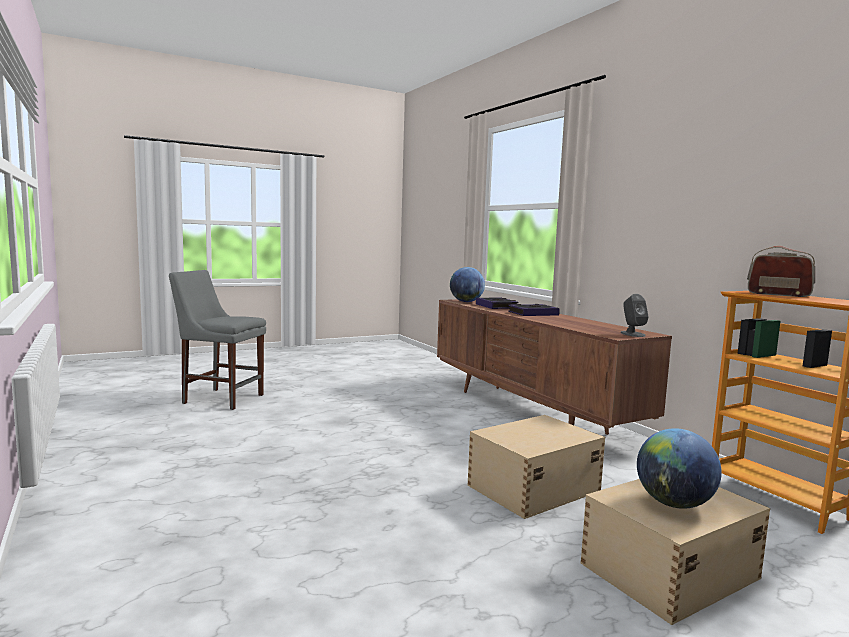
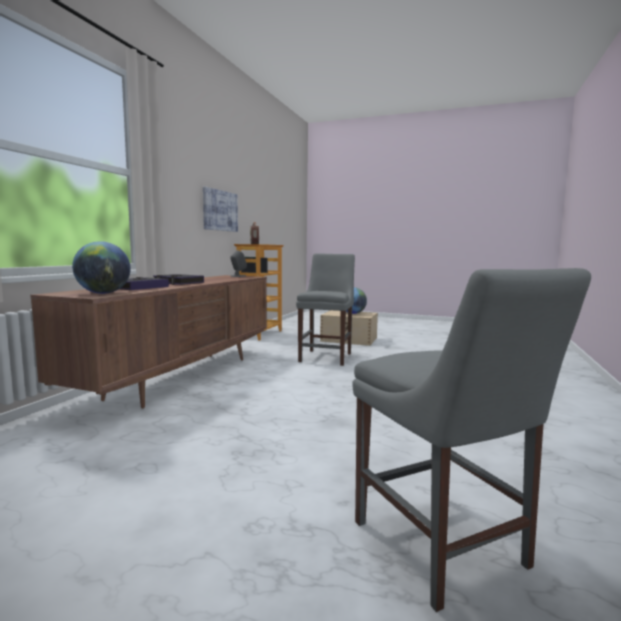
camera: 130 degrees left, 0 degrees up
beige storage box [467,415,605,519] -> grey chair [296,253,355,366]
none -> picture [203,187,238,232]

